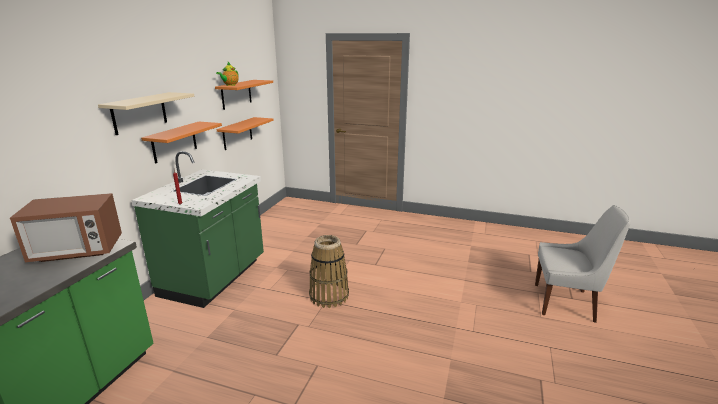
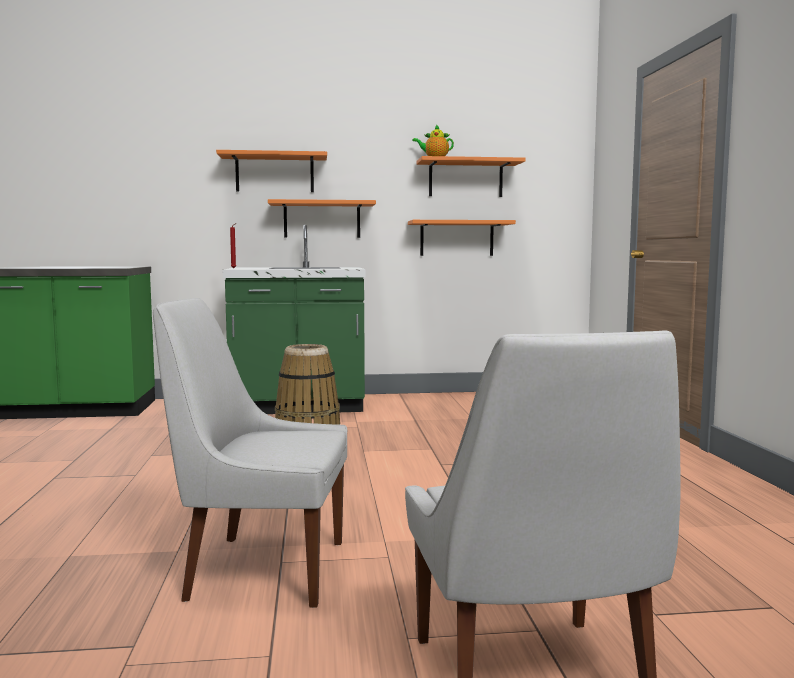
camera: 65 degrees right, 15 degrees down
microwave [10,193,122,262] -> none
beige shelf [98,92,194,135] -> orange shelf [216,150,327,192]
none -> white chair [153,298,347,608]

